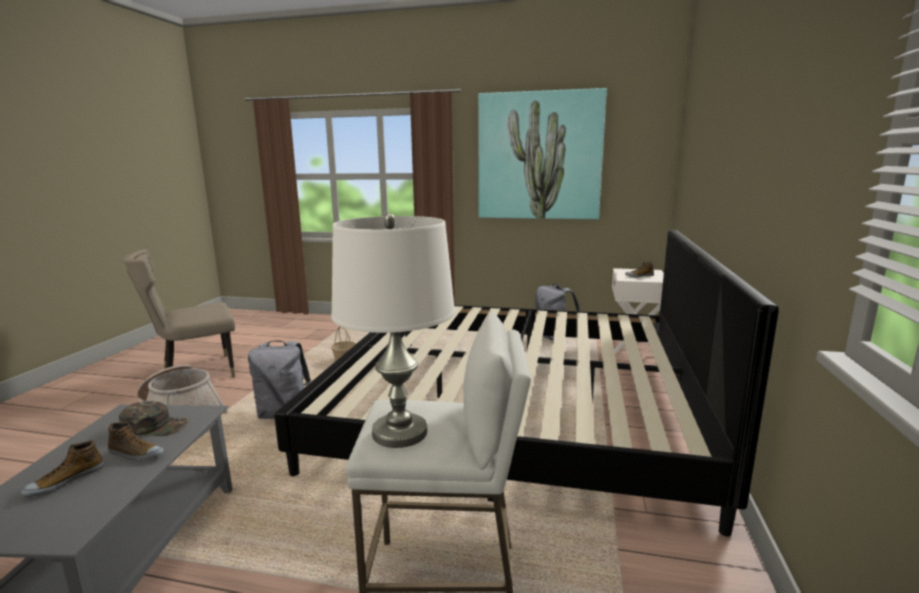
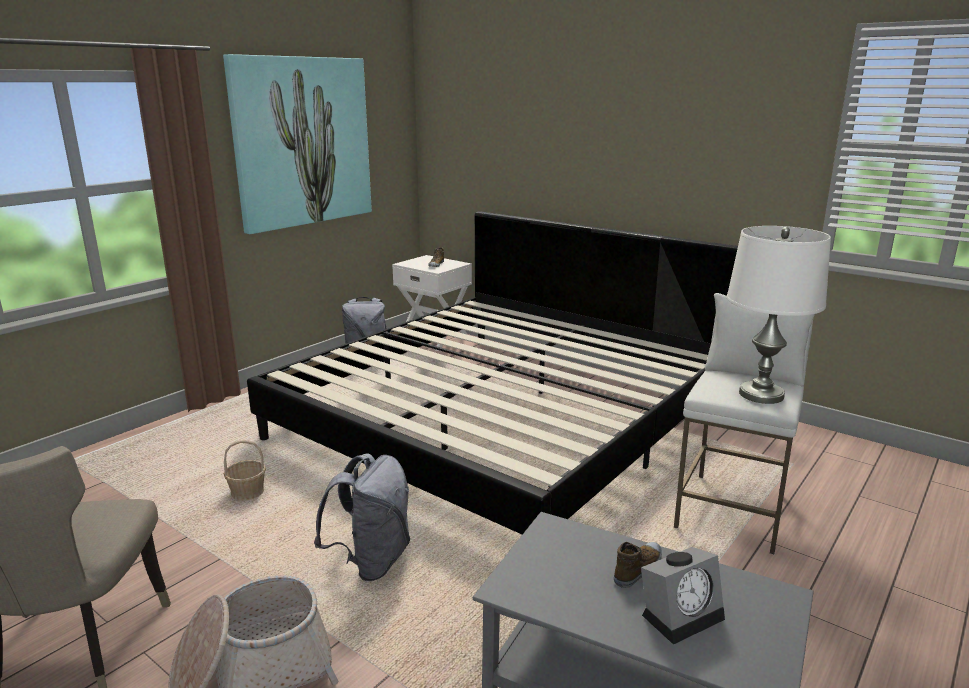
camera: 65 degrees left, 5 degrees up
shoe [21,440,104,497] -> alarm clock [641,547,725,645]
green cap [119,401,189,436] -> none

